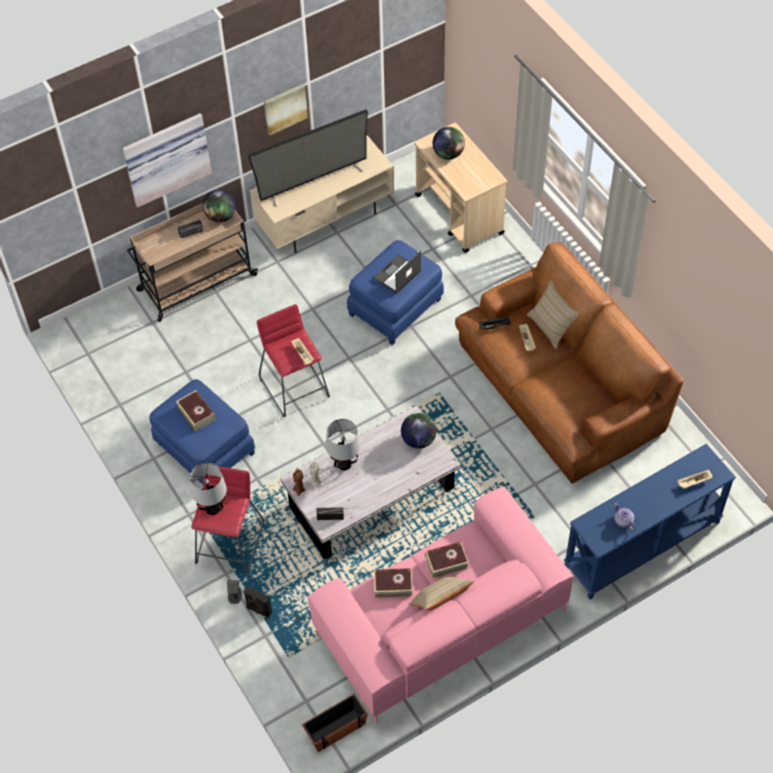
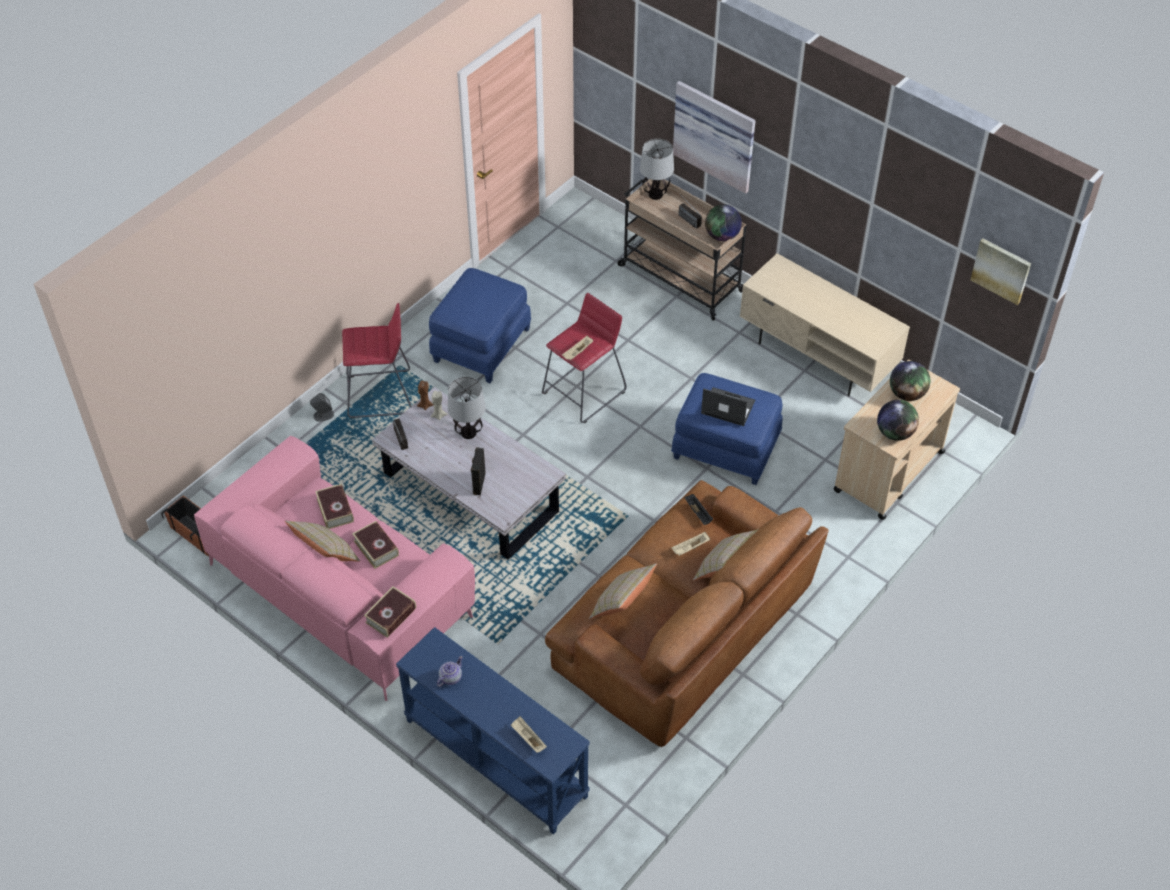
camera: 70 degrees right, 5 degrees down
book [176,390,216,432] -> book moved to [364,587,416,638]
table lamp [190,463,227,515] -> table lamp moved to [640,139,674,200]
black speaker [243,586,272,618] -> black speaker moved to [471,447,486,495]
television [248,109,368,207] -> none
picture [264,84,308,136] -> picture moved to [970,239,1031,305]
globe [401,413,437,449] -> globe moved to [877,400,919,441]
none -> beige pillow [589,564,657,619]

